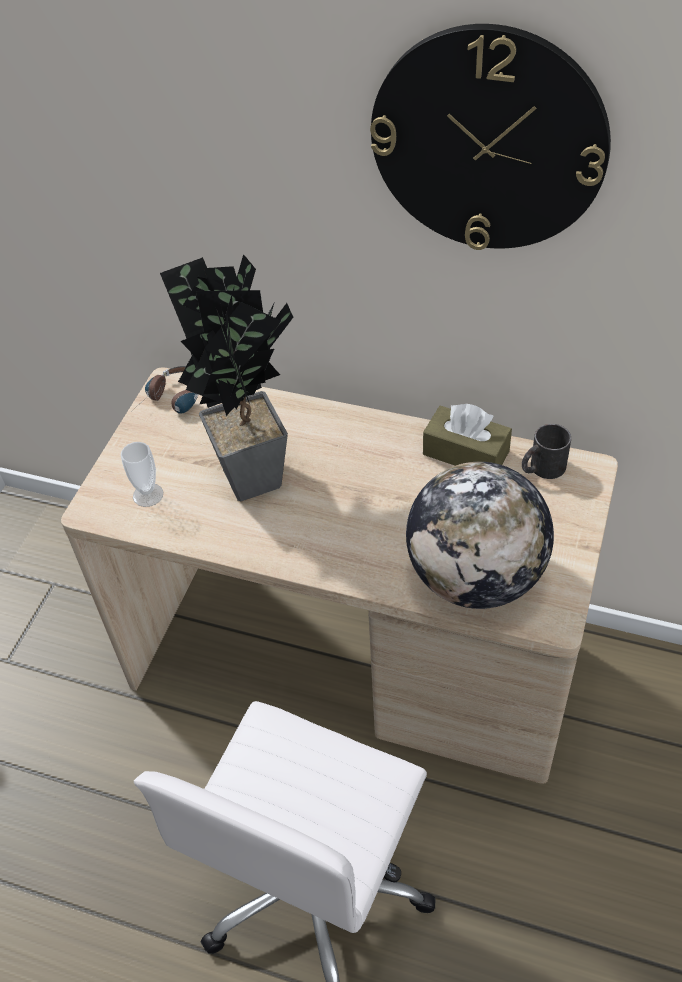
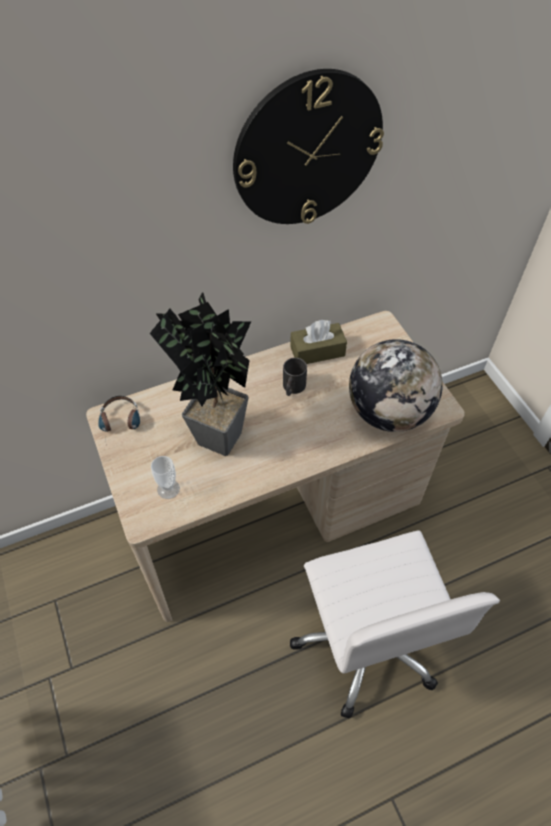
camera: 45 degrees left, 5 degrees up
black mug [522,424,571,479] -> black mug moved to [283,358,307,396]

